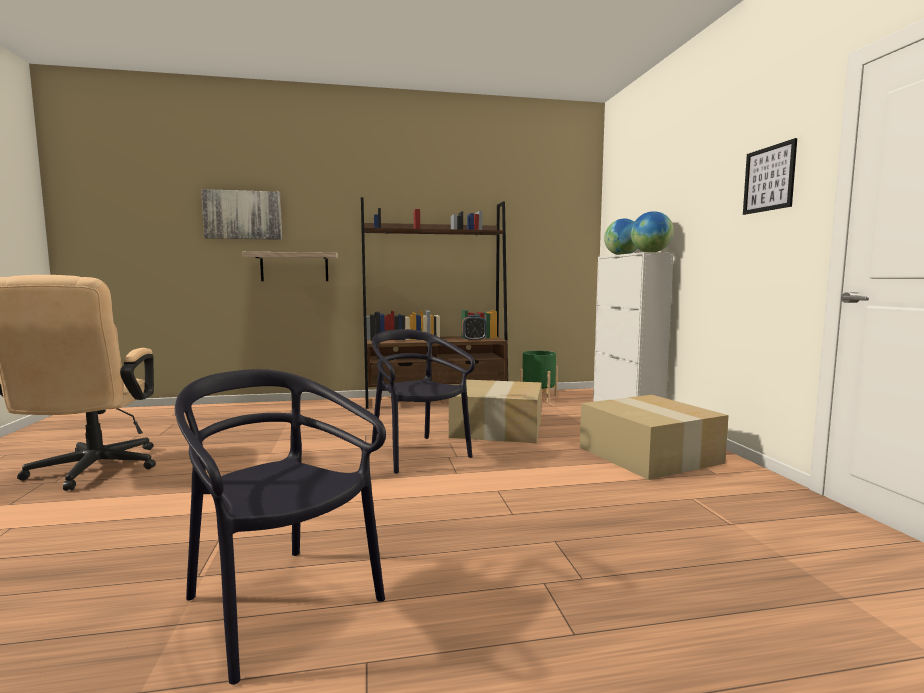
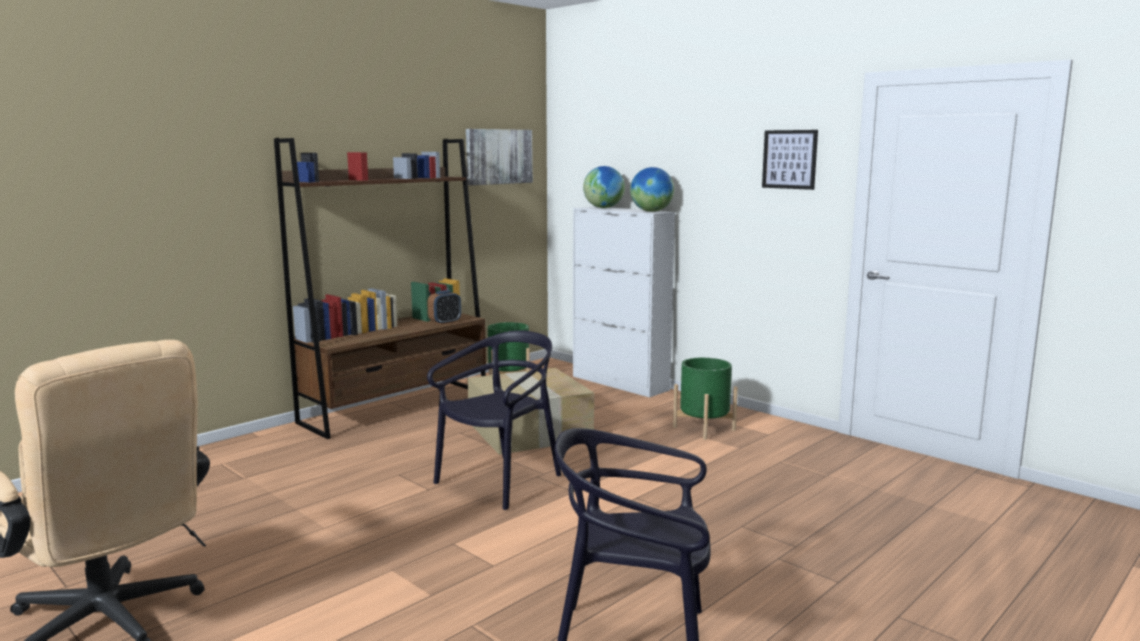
camera: 35 degrees left, 5 degrees up
picture [201,189,282,240] -> picture moved to [466,129,533,185]
shelf [243,252,338,281] -> none
black chair [372,329,475,474] -> black chair turned 105 degrees clockwise [427,330,561,510]
cardboard box [580,395,729,480] -> green planter [673,358,738,440]

